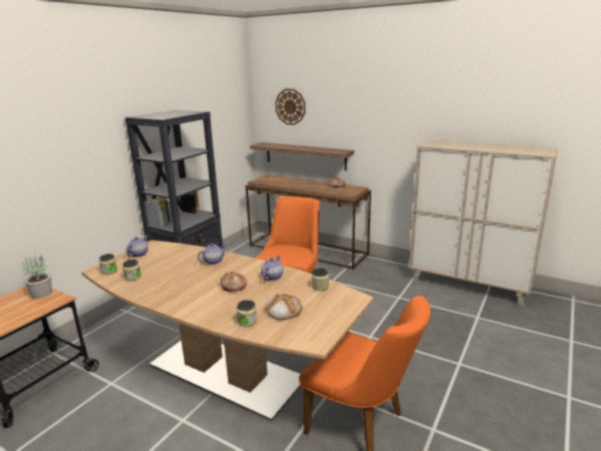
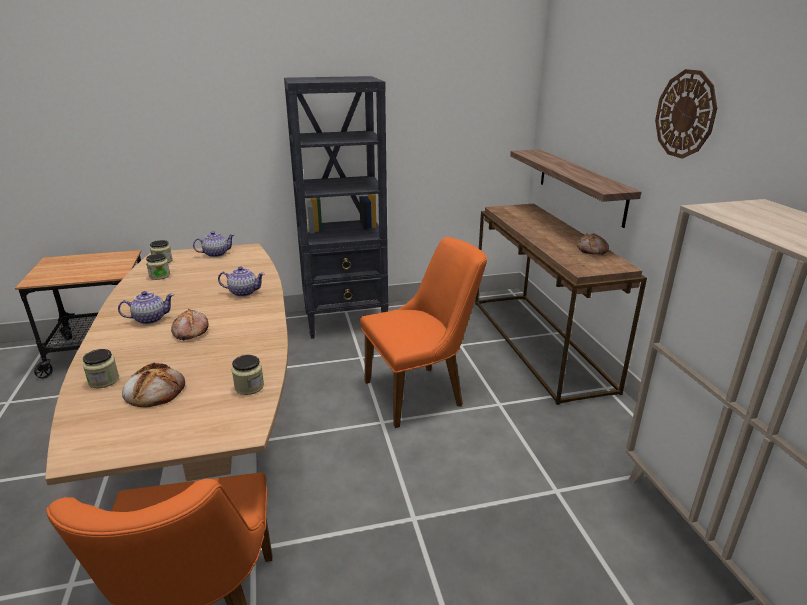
camera: 45 degrees right, 5 degrees up
potted plant [22,254,52,299] -> none
teapot [261,256,283,281] -> teapot moved to [118,291,174,324]
wall clock [275,89,305,125] -> wall clock moved to [655,69,717,159]

